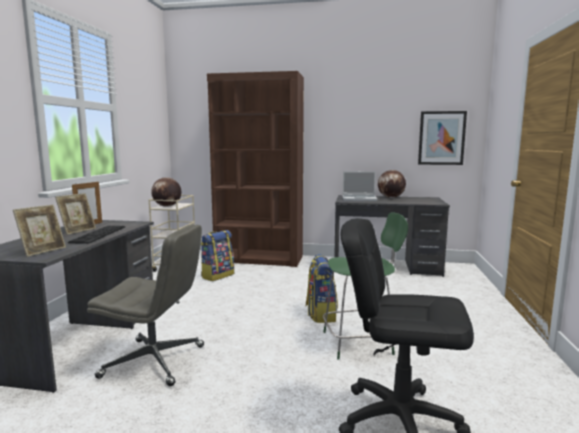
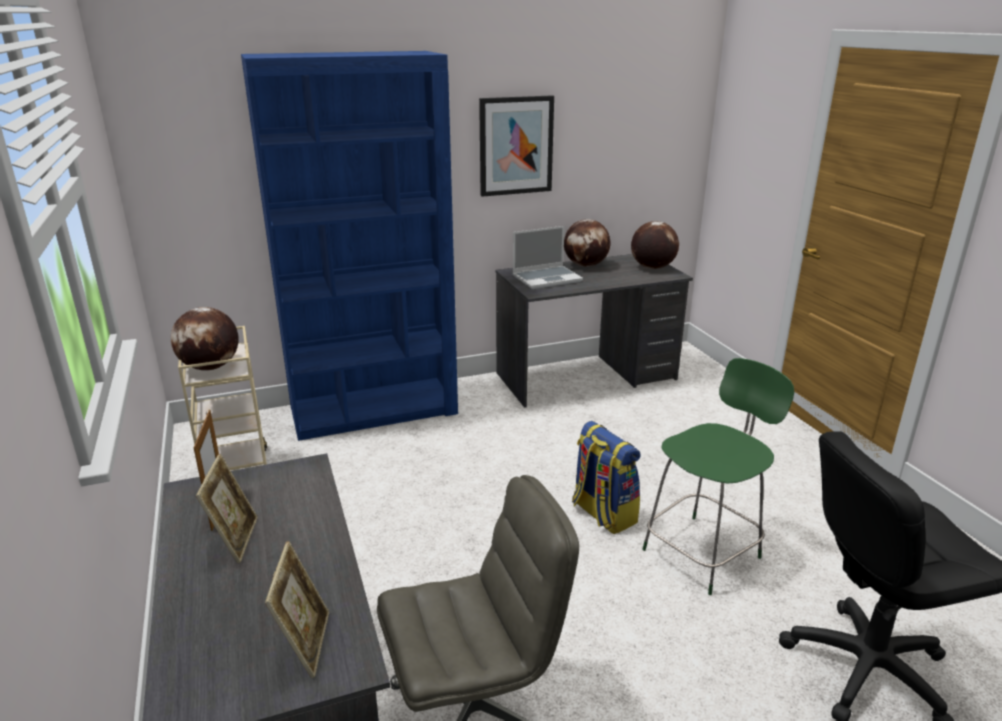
camera: 30 degrees left, 15 degrees up
keyboard [68,226,125,244] -> none
backpack [201,230,234,281] -> none
brown bookcase [207,71,304,267] -> blue bookcase [241,51,458,441]
picture [418,111,467,165] -> picture moved to [479,95,554,197]
none -> globe [631,221,679,269]

